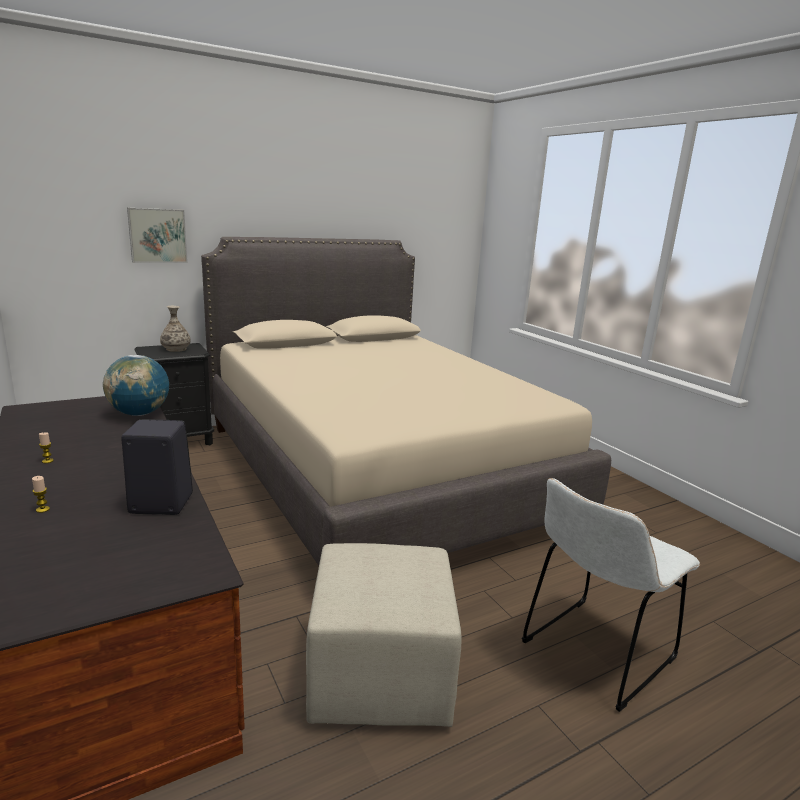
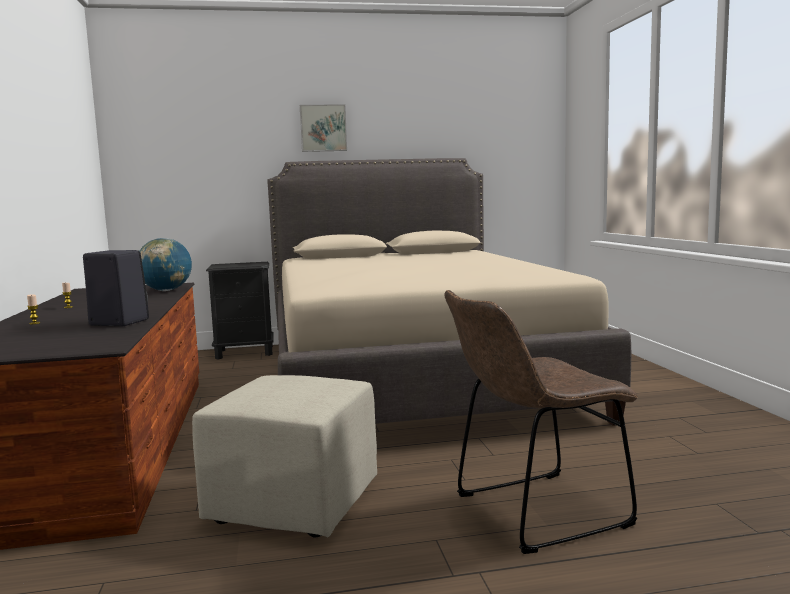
camera: 20 degrees right, 10 degrees down
picture [127,208,188,263] -> picture moved to [300,105,347,152]
vase [160,306,191,352] -> none
white chair [522,478,700,712] -> brown chair [444,290,638,554]

